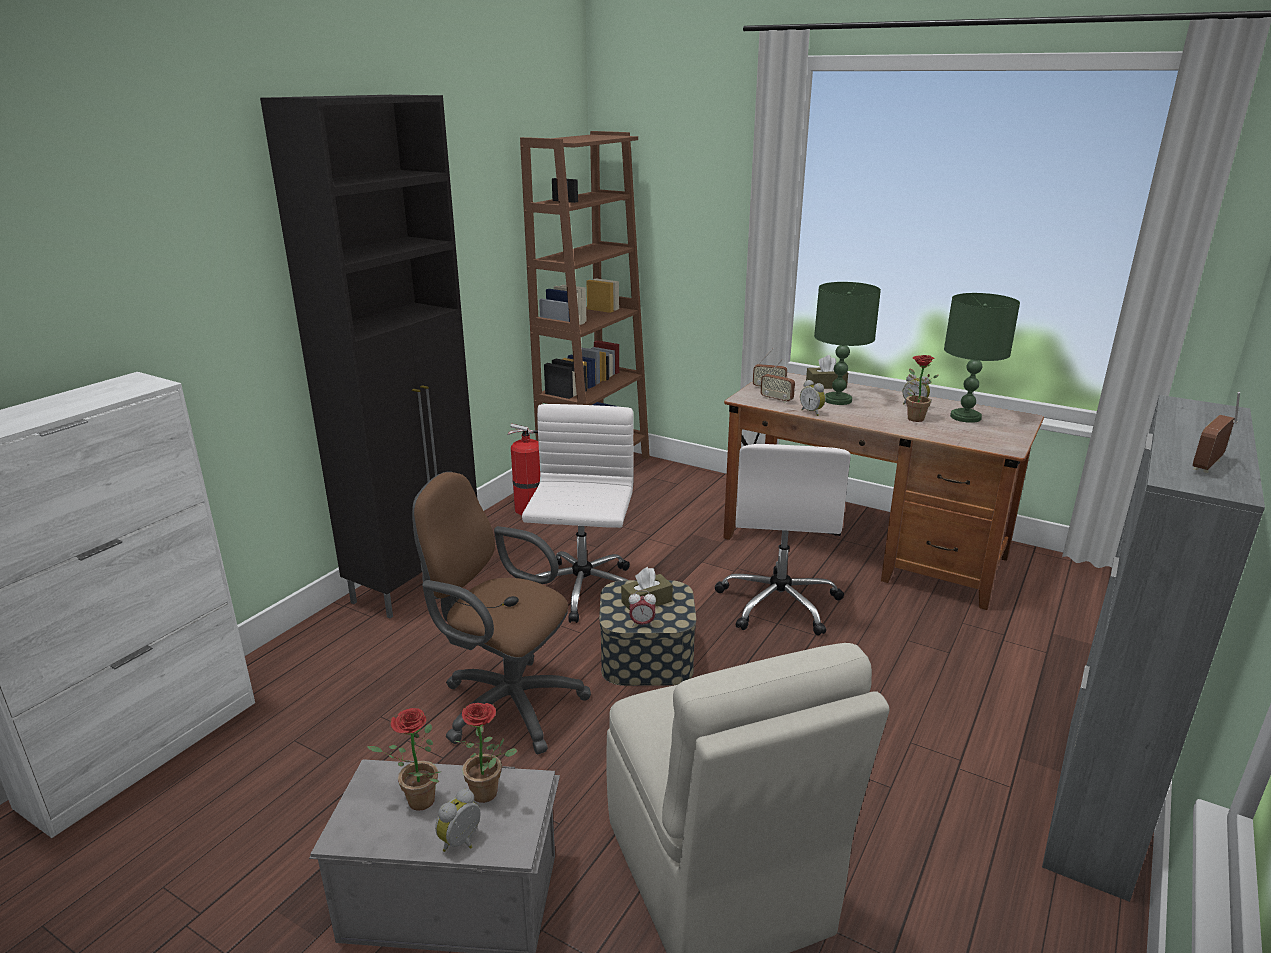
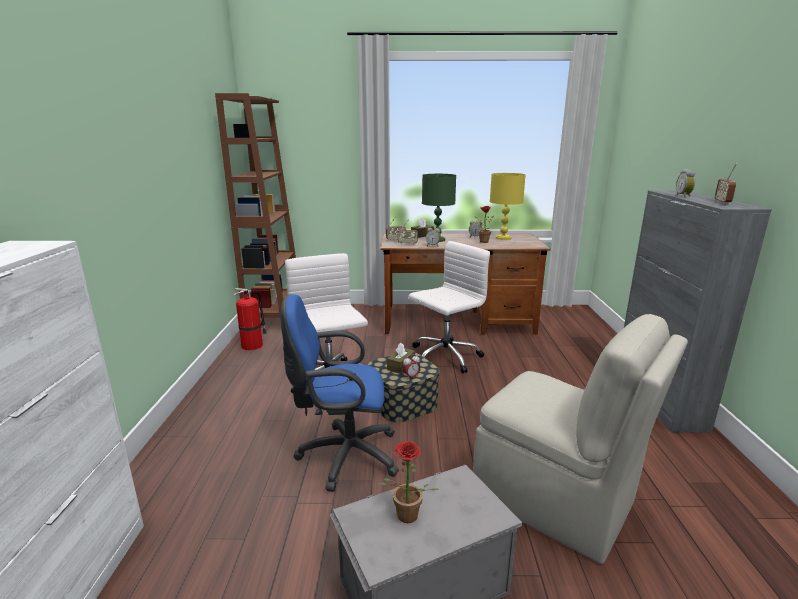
camera: 30 degrees left, 5 degrees down
black cabinet [260,95,477,619] -> none
brown office chair [412,471,591,754] -> blue office chair [280,294,399,492]
alarm clock [435,789,480,852] -> alarm clock moved to [676,169,695,198]
potted plant [455,703,517,803] -> none
white office chair [715,444,851,636] -> white office chair turned 105 degrees counterclockwise [409,241,490,373]
green table lamp [944,293,1020,423] -> yellow table lamp [490,173,525,240]

